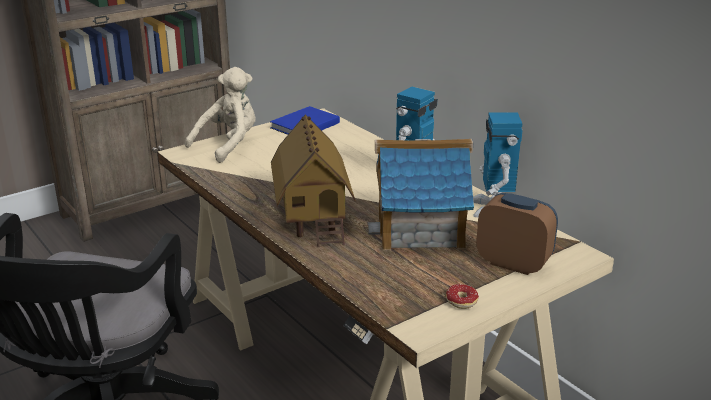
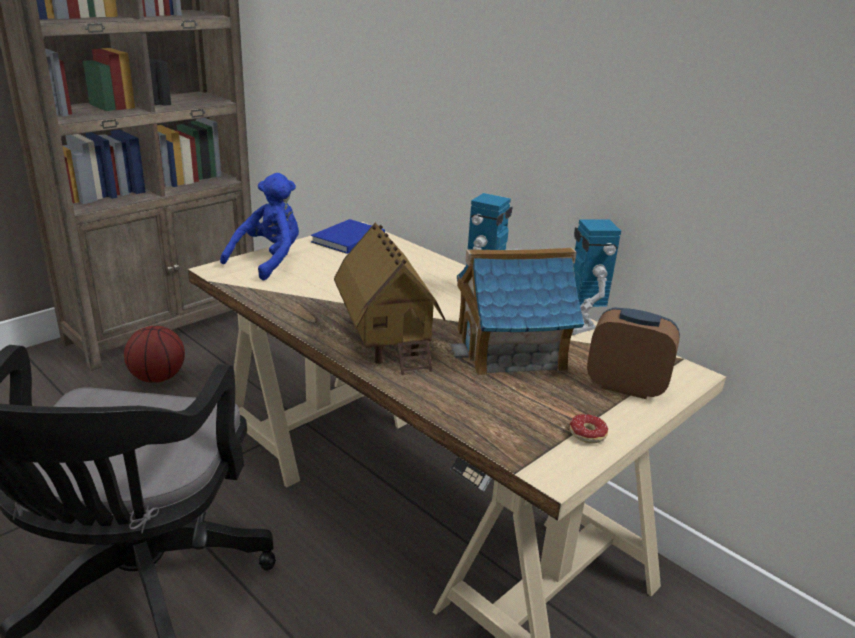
camera: 10 degrees left, 0 degrees up
beige plush toy [185,67,256,163] -> blue plush toy [220,173,299,281]
none -> basketball [124,326,185,383]

